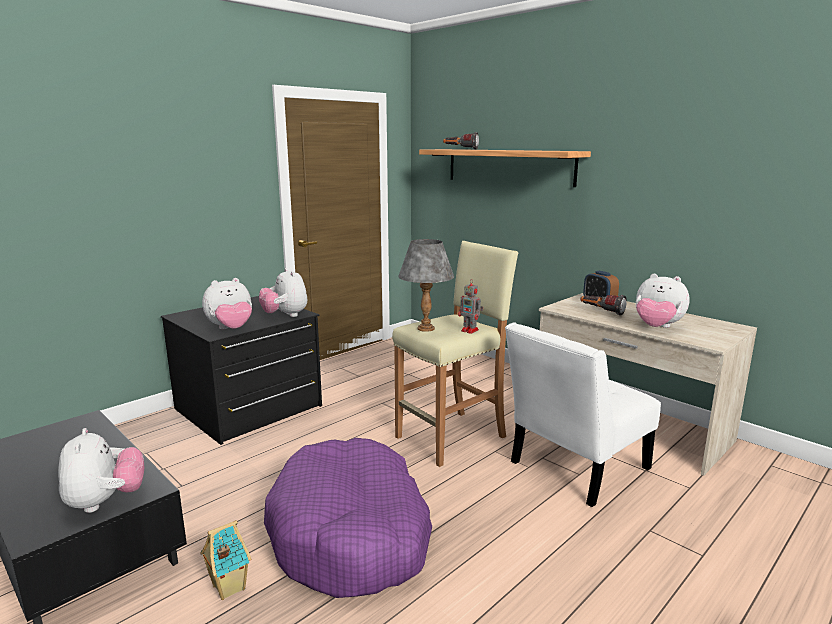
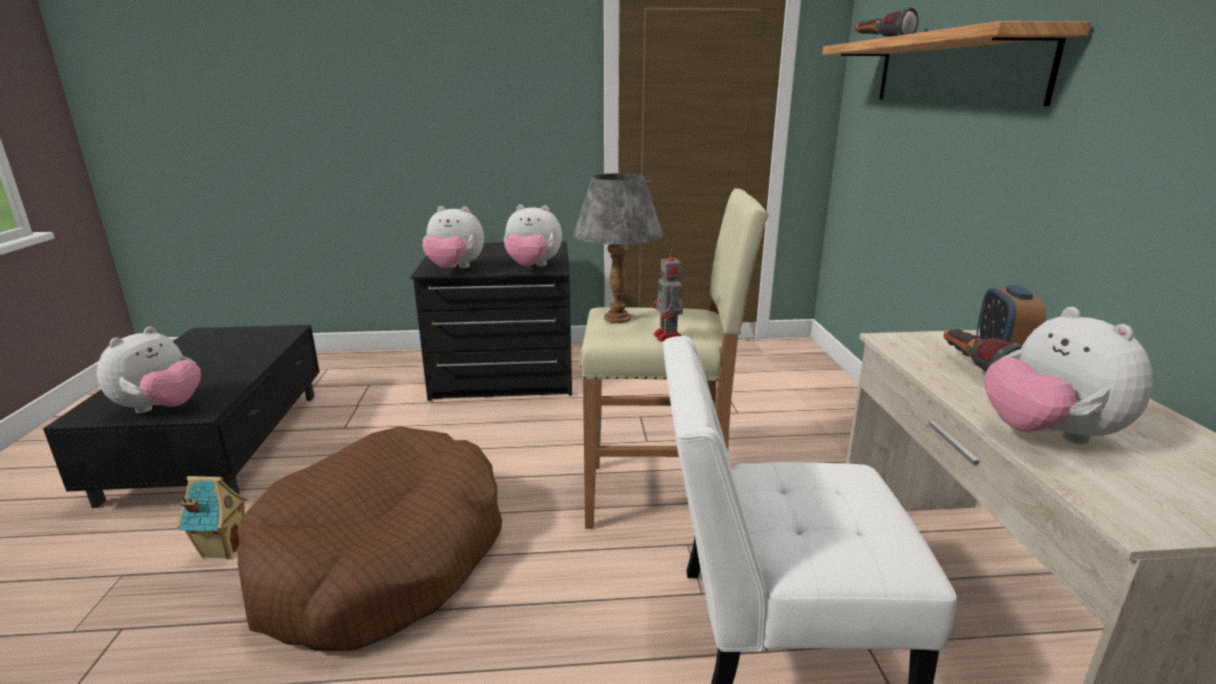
camera: 40 degrees right, 5 degrees up
plush toy [259,268,307,317] -> plush toy turned 90 degrees counterclockwise [504,205,562,266]
purple dog bed [264,438,432,598] -> brown dog bed [237,426,502,651]

